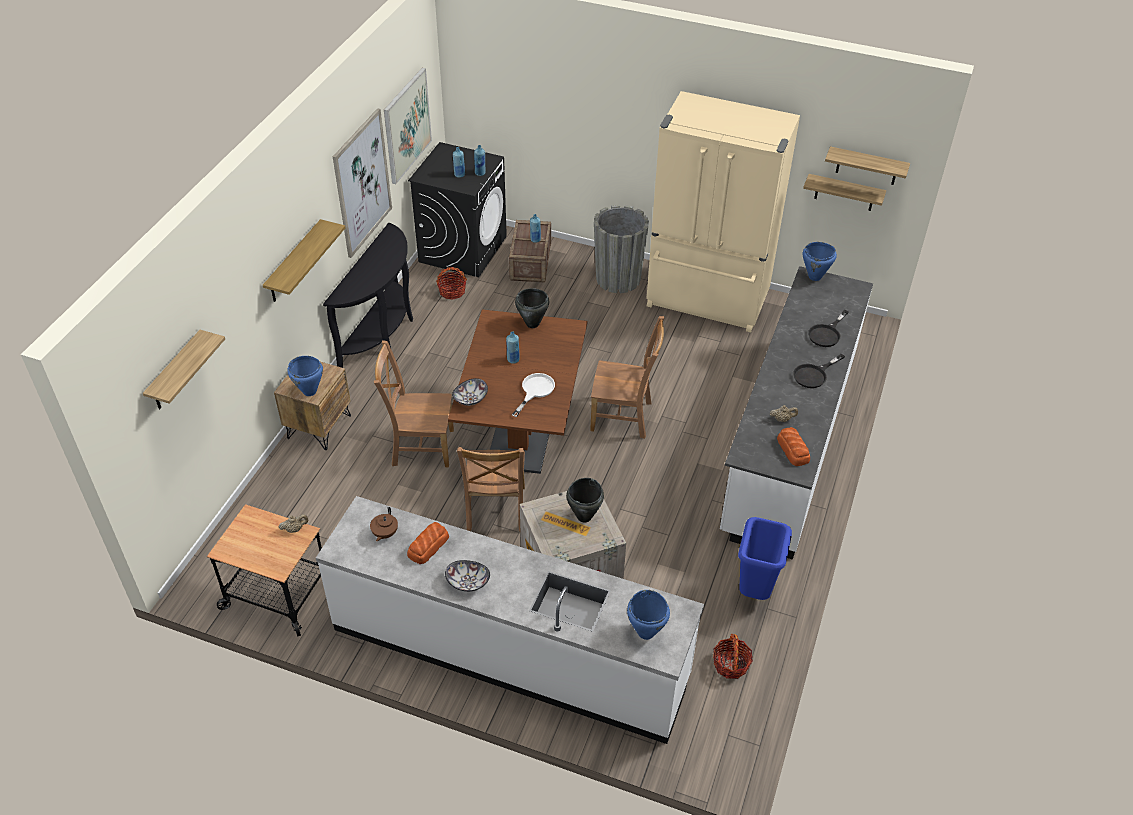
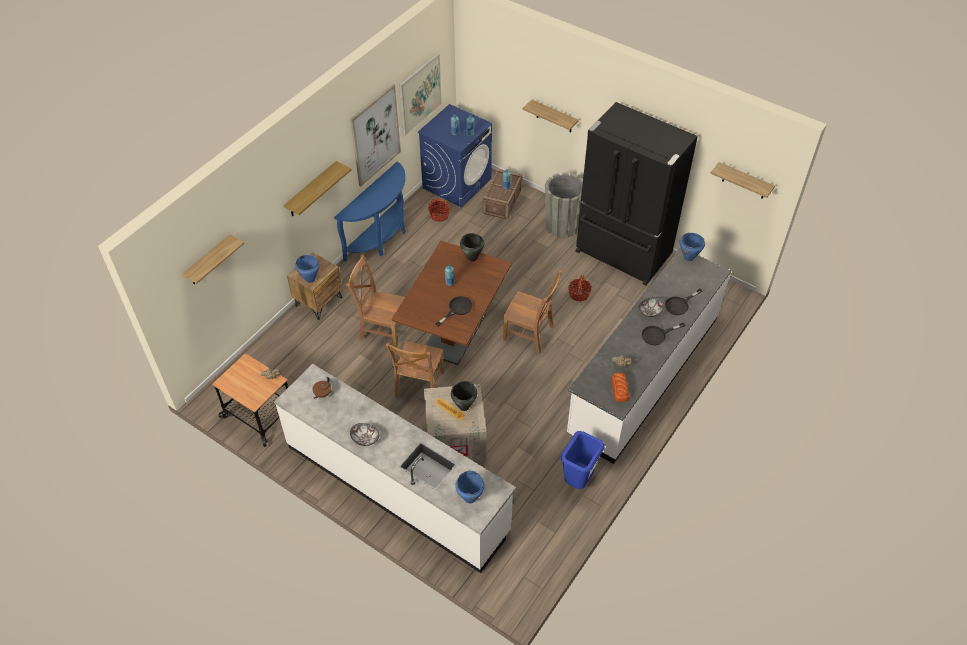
camera: 15 degrees right, 5 degrees up
black console table [323,223,413,368] -> blue console table [334,162,406,262]
bread [407,522,449,564] -> none
black washing machine [408,142,507,277] -> blue washing machine [418,104,492,208]
bowl [452,378,488,406] -> bowl moved to [638,297,664,317]
white frying pan [512,373,555,417] -> black frying pan [435,296,472,326]
beige fridge [646,91,800,332] -> black fridge [576,102,698,286]
basket [713,634,753,679] -> basket moved to [568,275,592,302]
shelf [803,174,886,211] -> shelf moved to [522,99,579,133]

